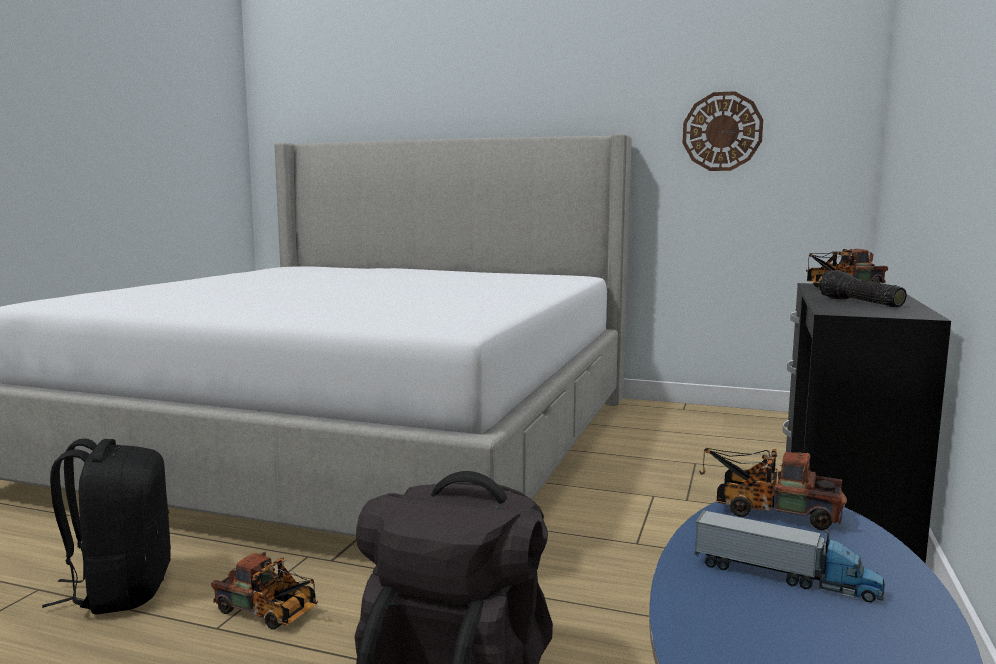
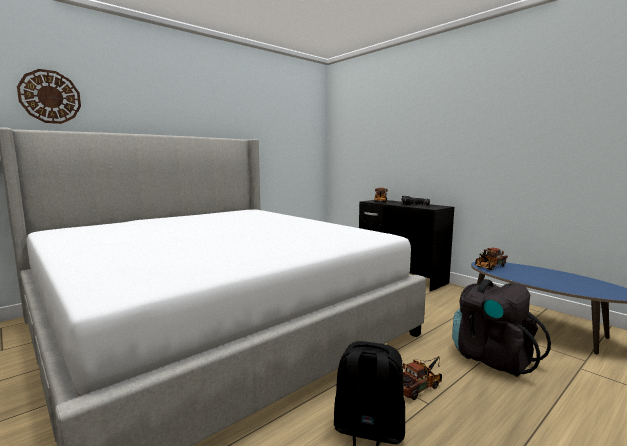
camera: 60 degrees left, 0 degrees up
wall clock [683,91,763,171] -> wall clock moved to [17,69,81,124]
toy truck [695,510,885,602] -> none

